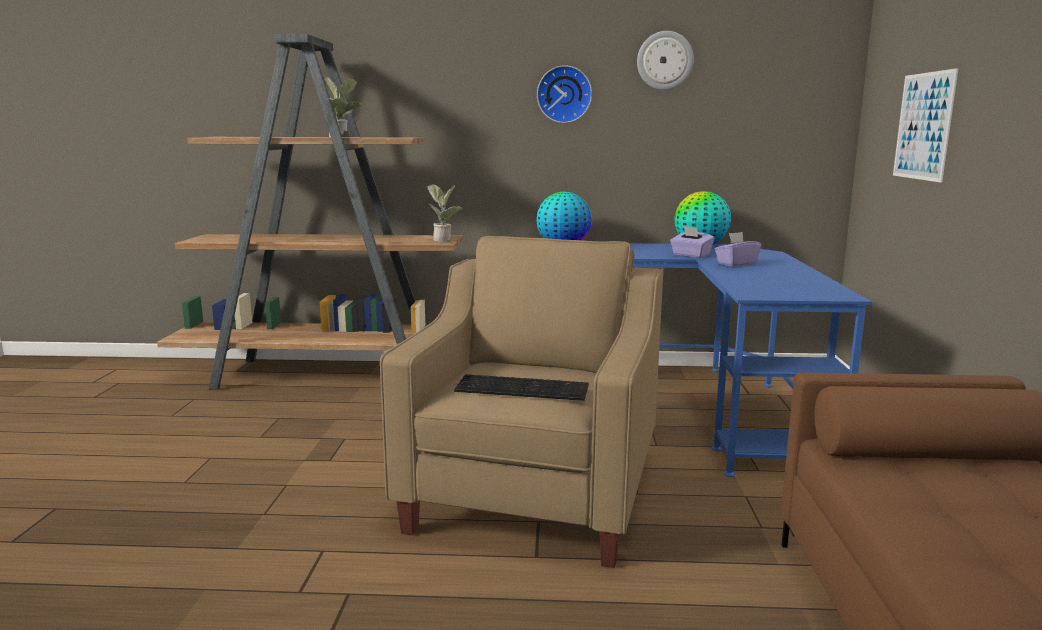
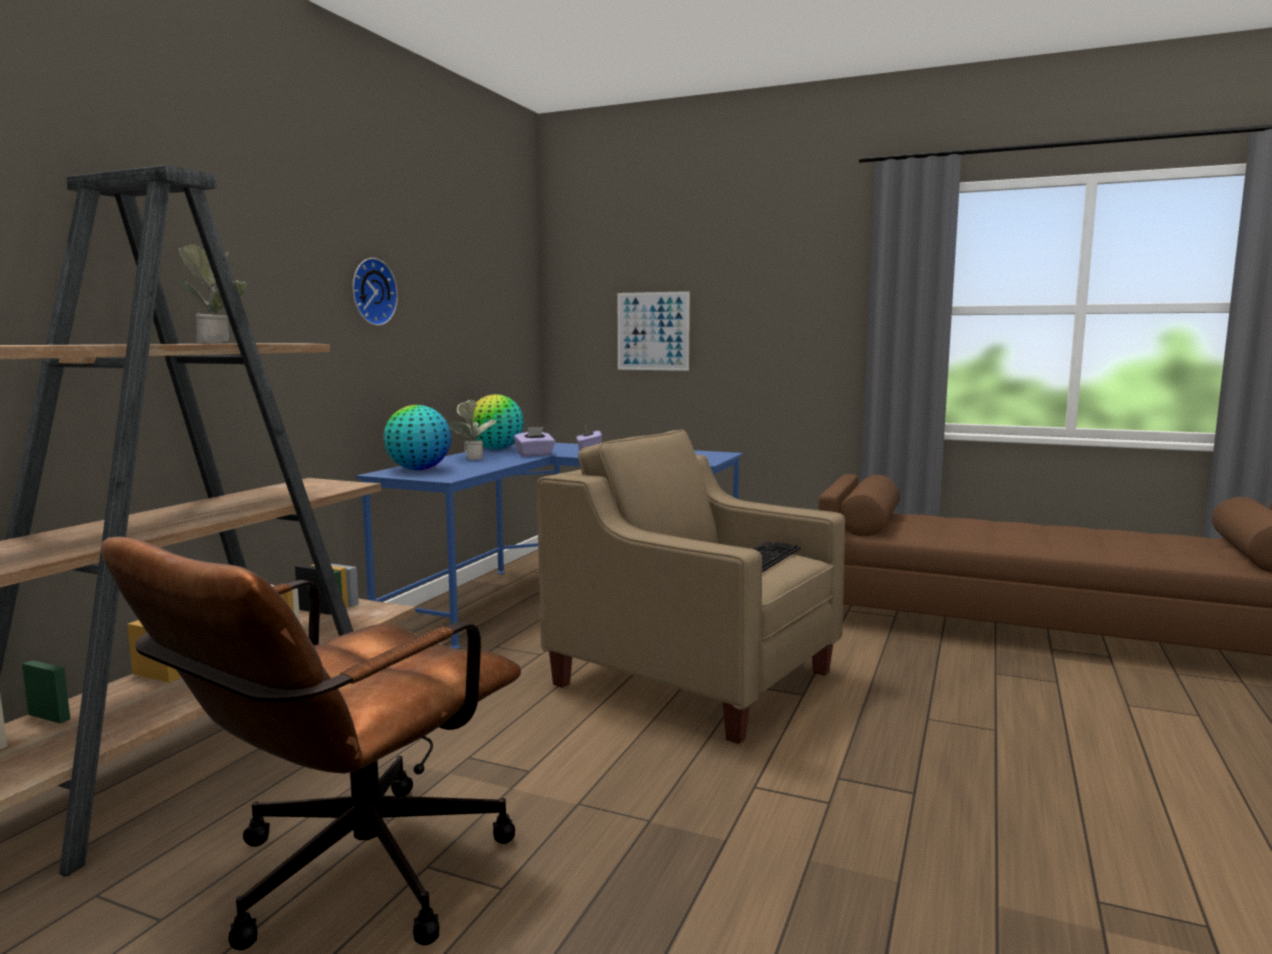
camera: 70 degrees left, 5 degrees down
potted plant [427,185,463,242] -> potted plant moved to [448,400,497,460]
wall clock [637,31,694,90] -> none
none -> brown office chair [101,537,521,950]

